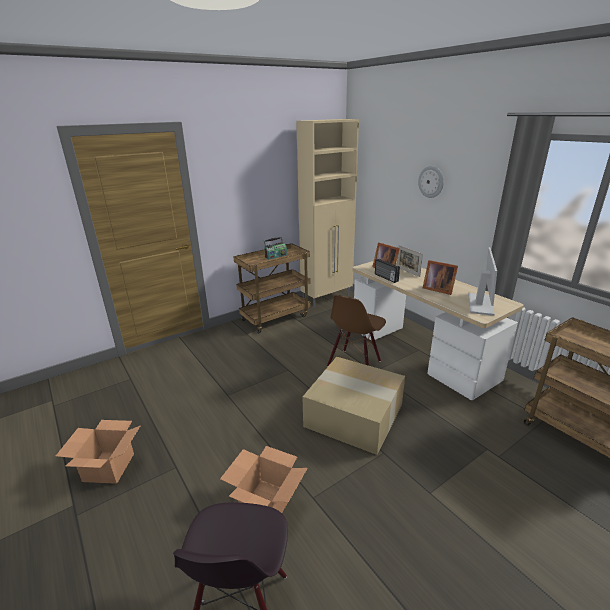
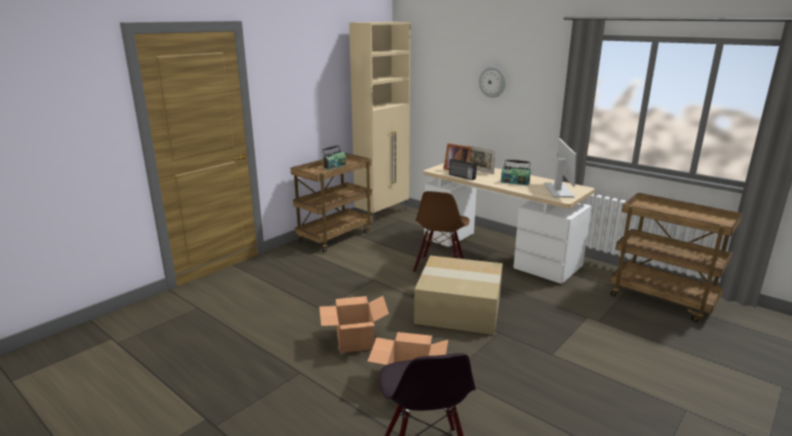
camera: 15 degrees left, 5 degrees down
cardboard box [56,420,141,484] -> cardboard box moved to [319,296,389,353]
picture frame [423,260,458,295] -> radio [501,159,531,185]

